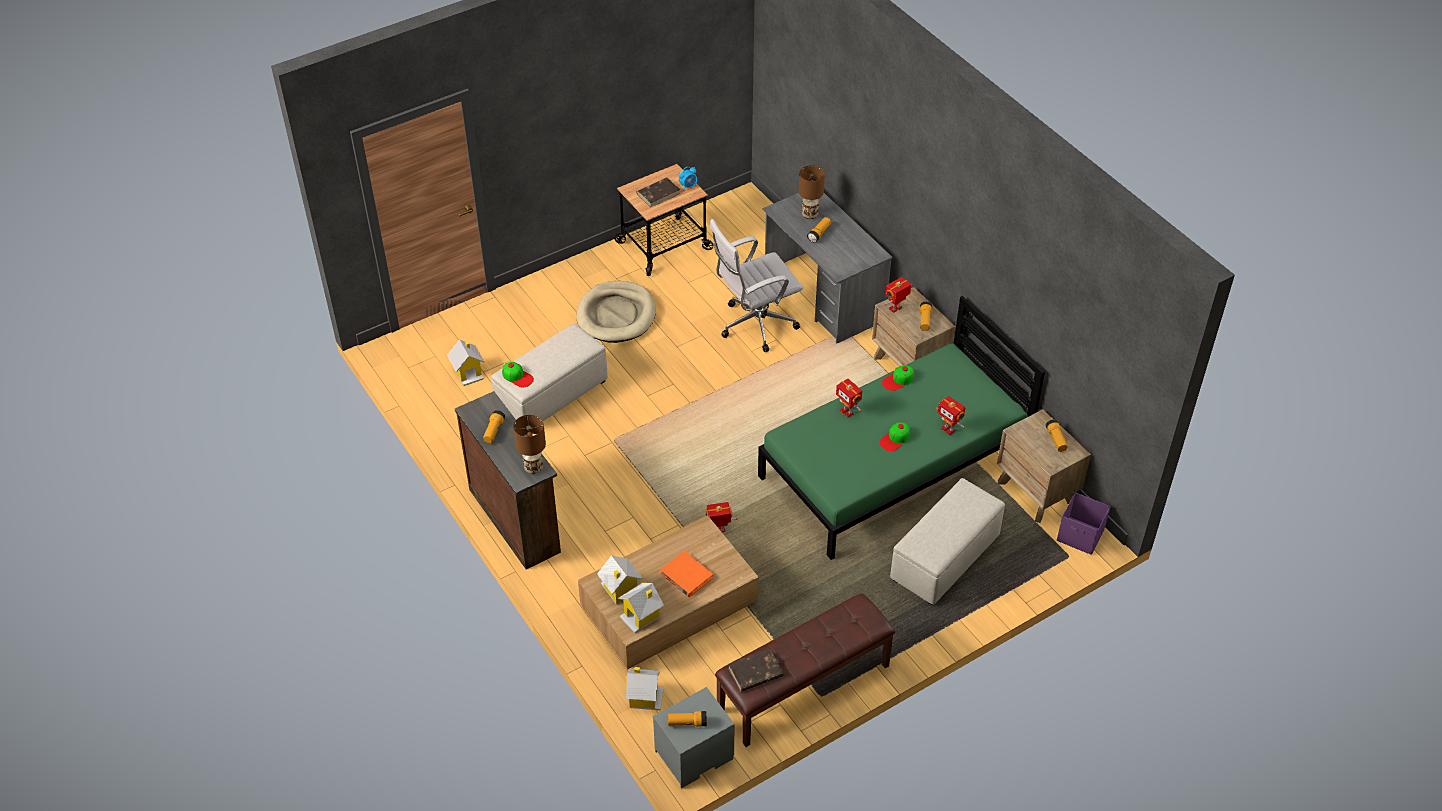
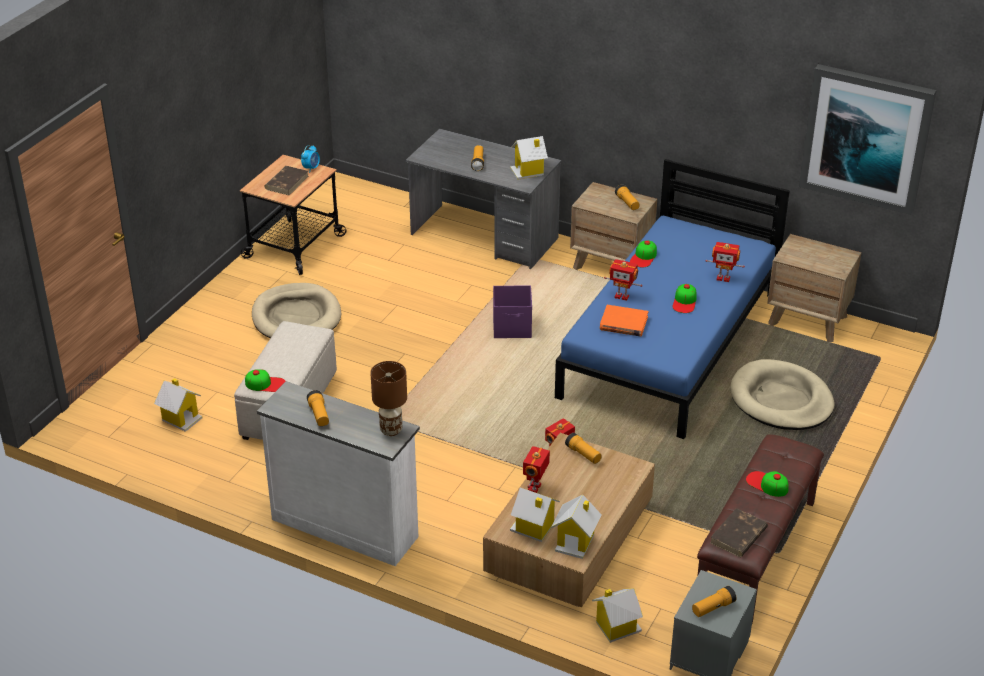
camera: 30 degrees left, 10 degrees down
brown dresser [454,391,561,570] -> white dresser [257,381,420,566]
orange book [660,551,713,597] -> orange book moved to [600,305,648,337]
white office chair [710,219,803,352] -> none
green bed [758,296,1045,560] -> blue bed [555,159,790,439]
brown table lamp [799,165,825,219] -> none
toy robot [884,277,911,313] -> toy robot moved to [523,446,550,493]
beige ottoman [890,478,1005,605] -> beige dog bed [730,359,835,430]
flashlight [1046,419,1067,452] -> flashlight moved to [565,433,602,464]
purple storage box [1057,492,1111,555] -> purple storage box moved to [493,285,532,338]
none -> toy house [510,136,548,180]
none -> cap [746,471,789,497]
none -> picture [799,64,937,215]

